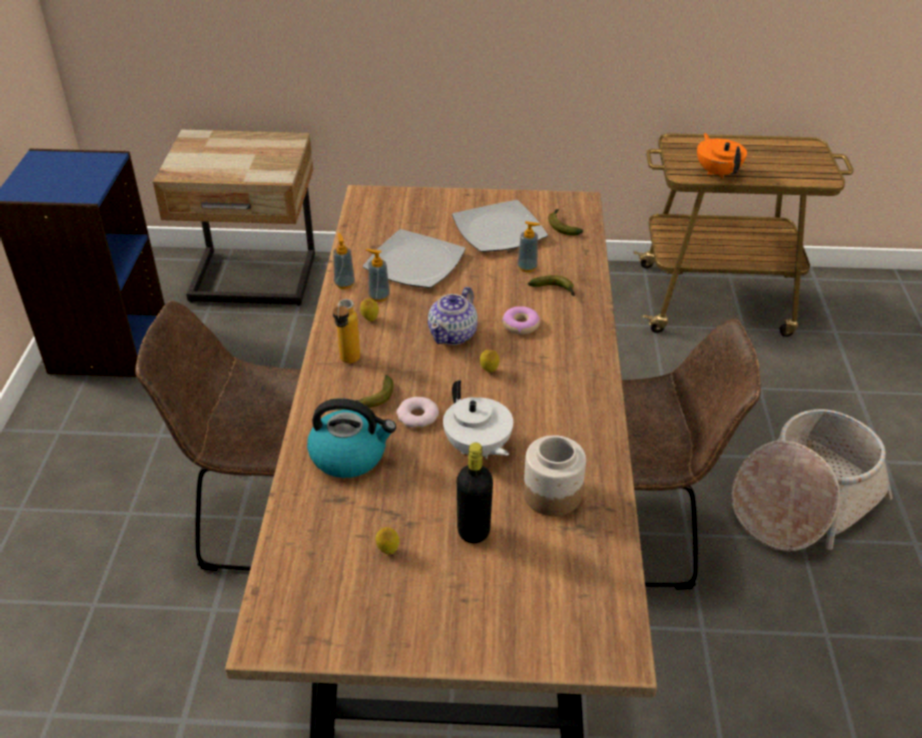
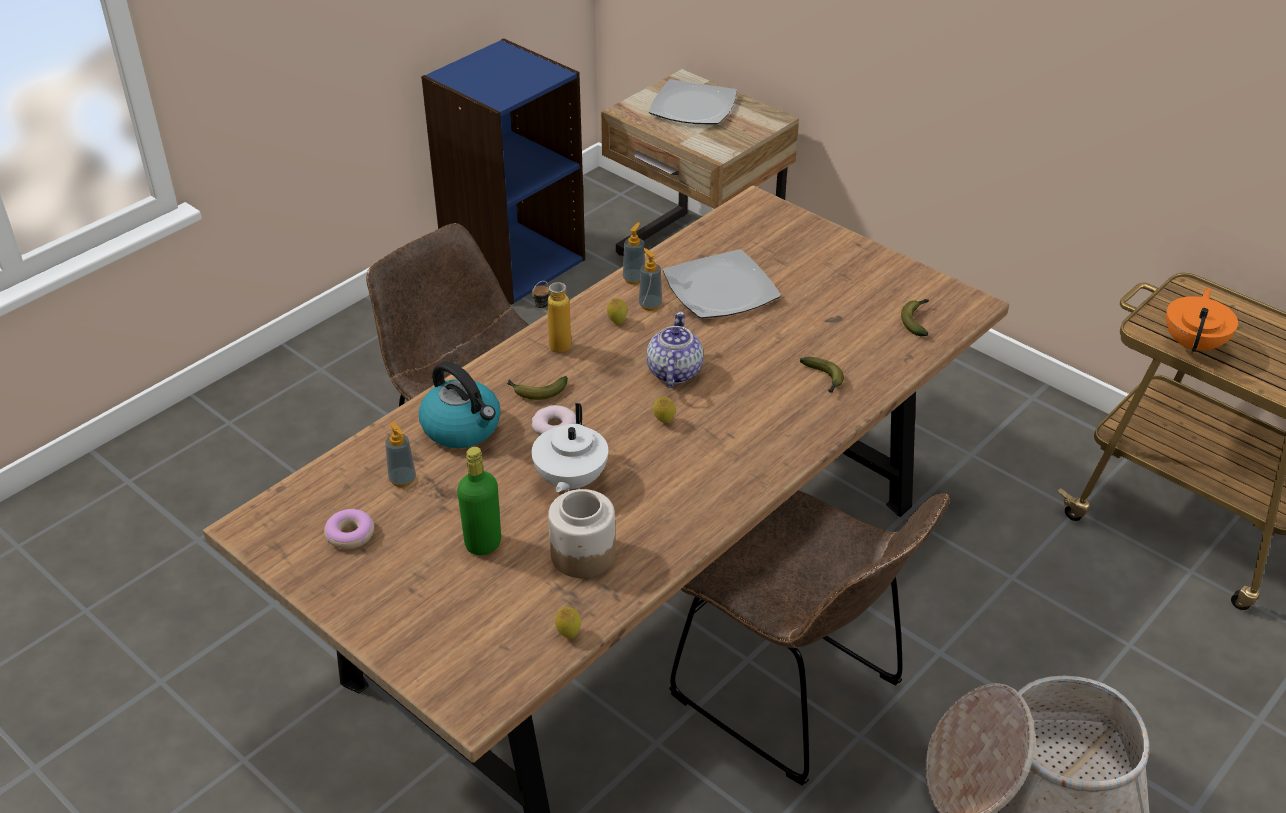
camera: 40 degrees right, 0 degrees up
lemon [376,527,400,554] -> lemon moved to [555,607,581,639]
teapot [428,287,478,345] -> teapot turned 120 degrees clockwise [647,311,703,388]
plate [452,200,548,252] -> plate moved to [649,79,737,125]
black bottle [457,442,493,543] -> green bottle [457,447,501,555]
donut [502,306,540,335] -> donut moved to [324,509,374,549]
soap dispenser [518,221,541,272] -> soap dispenser moved to [385,422,416,487]

